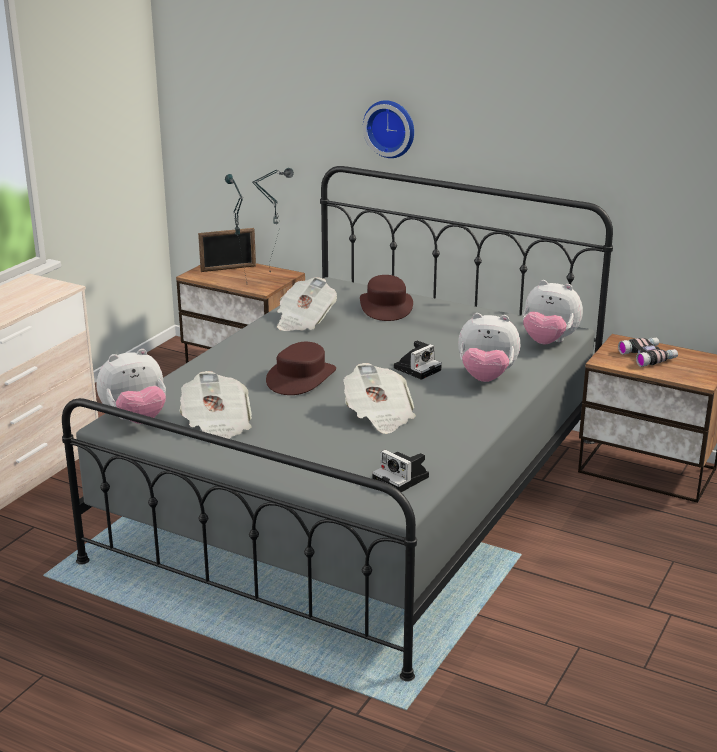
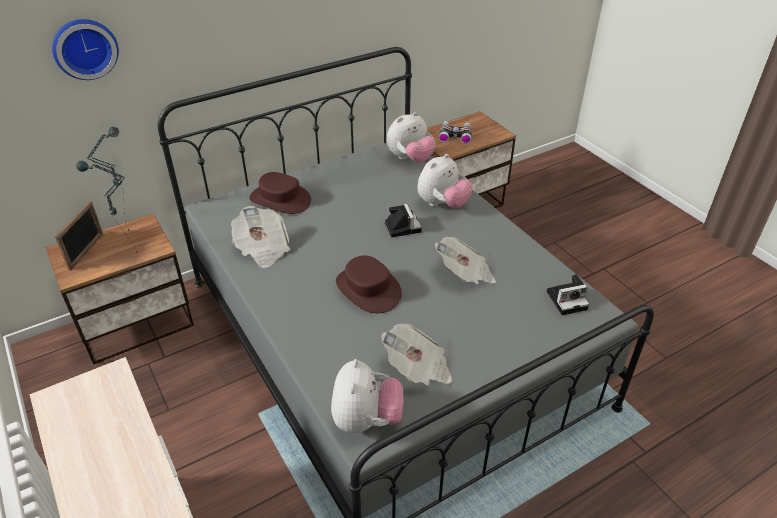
camera: 60 degrees left, 15 degrees up
wall clock [363,100,414,158] -> wall clock moved to [52,19,119,80]

